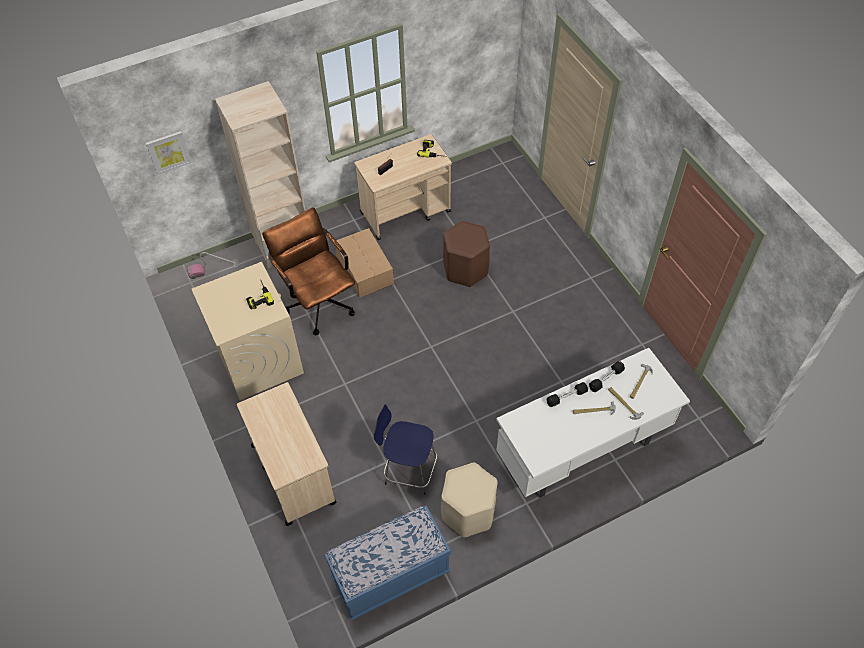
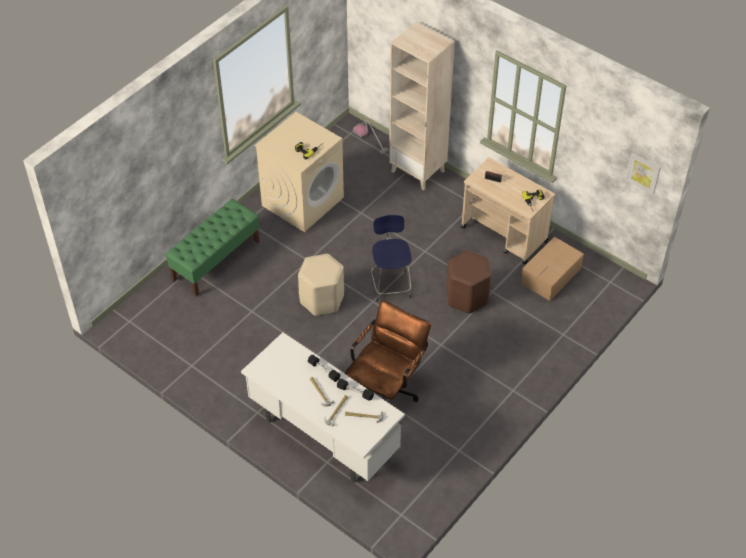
camera: 65 degrees right, 5 degrees down
picture [146,131,192,175] -> picture moved to [626,152,661,195]
beige cart [237,382,337,526] -> green bench [165,199,259,297]
brown office chair [262,207,355,335] -> brown office chair moved to [345,300,431,402]
blue bench [324,506,451,621] -> none
cardboard box [335,228,394,298] -> cardboard box moved to [520,237,584,301]
blue stool [374,405,437,495] -> blue stool moved to [371,215,412,302]
beige stool [441,462,498,537] -> beige stool moved to [298,254,344,316]

